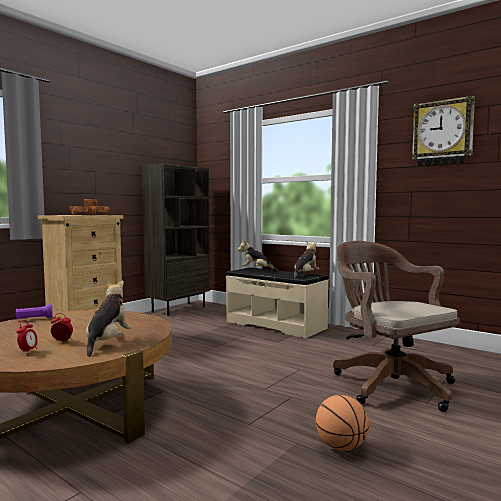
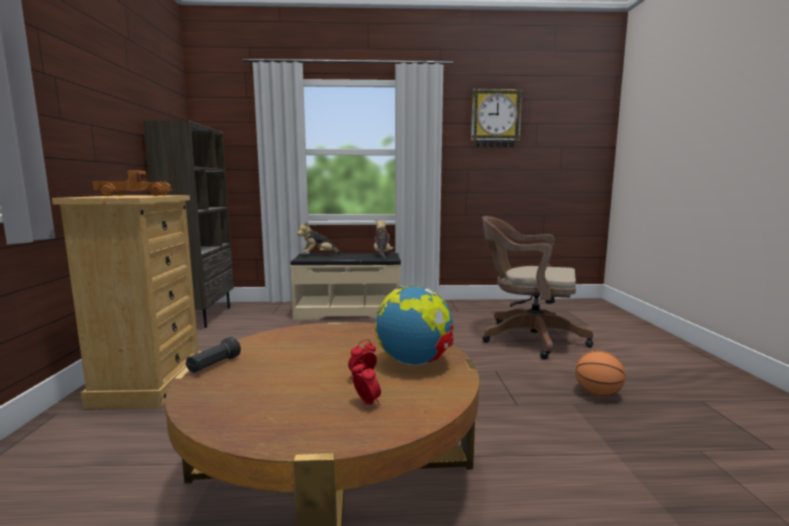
camera: 40 degrees left, 5 degrees up
purple flashlight [16,304,53,319] -> black flashlight [185,337,241,373]
plush toy [86,280,132,357] -> globe [375,285,454,366]

